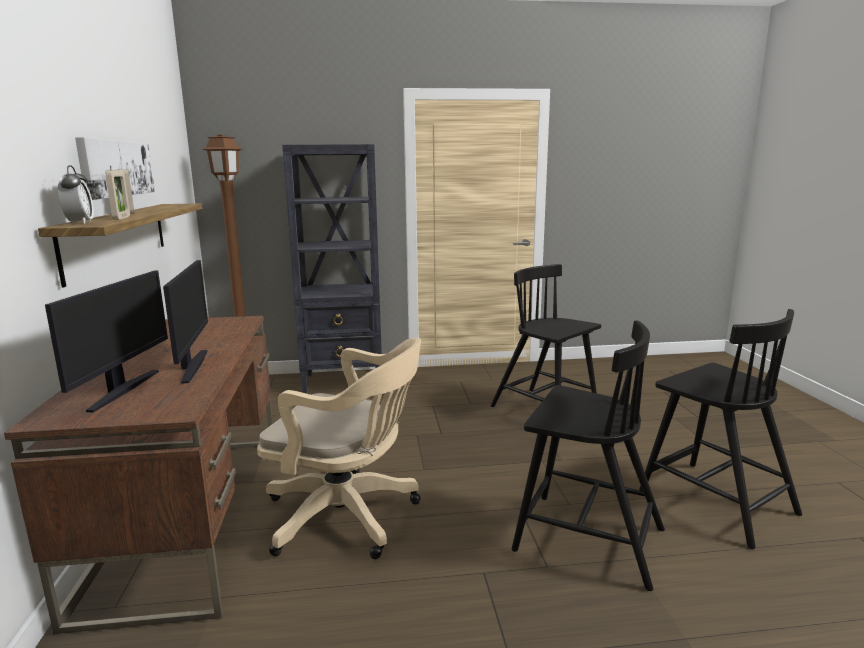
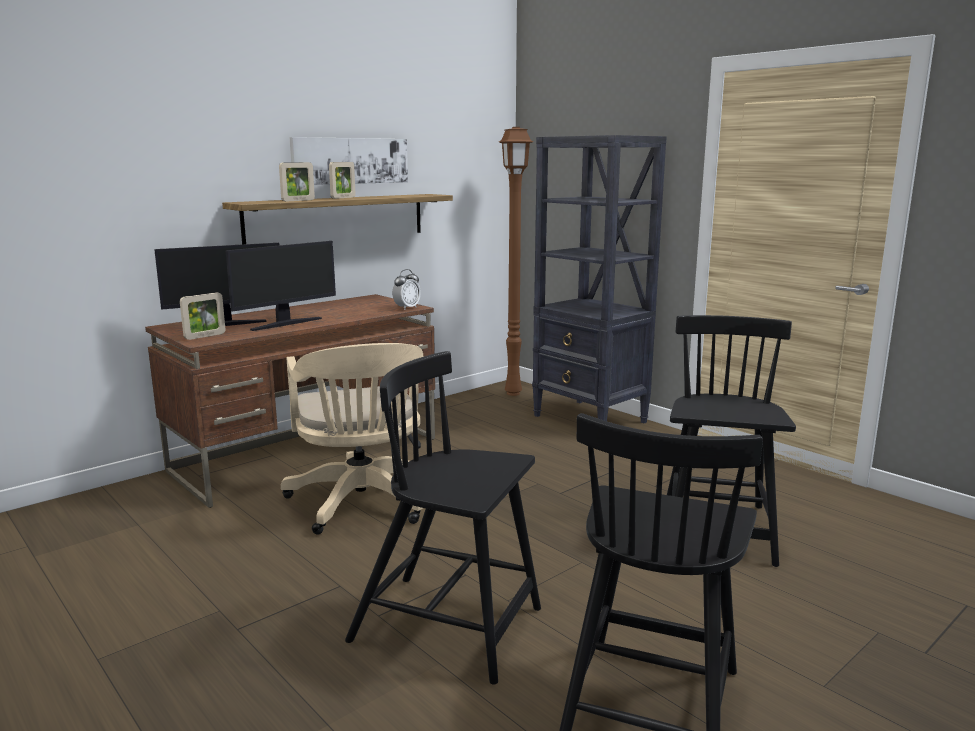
camera: 55 degrees right, 0 degrees up
alarm clock [58,165,94,224] -> alarm clock moved to [392,269,421,310]
black chair [512,320,665,591] -> black chair turned 120 degrees clockwise [345,351,541,685]
none -> picture frame [180,292,225,340]

